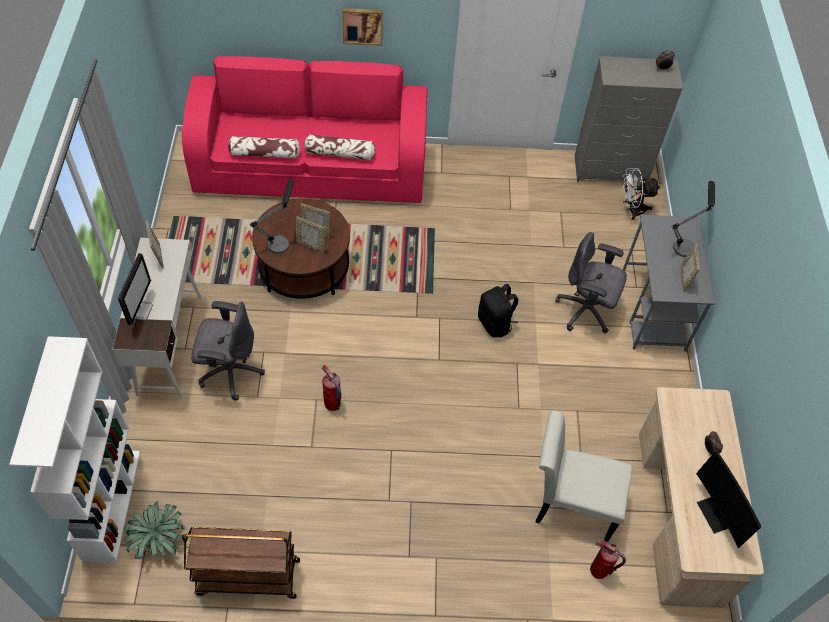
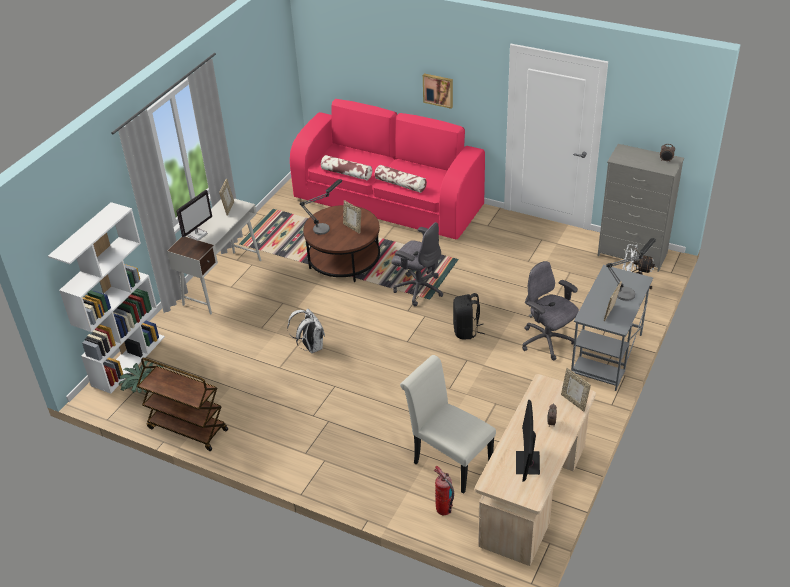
camera: 30 degrees right, 15 degrees down
grey office chair [191,301,265,401] -> grey office chair moved to [392,222,443,306]
picture frame [296,216,325,254] -> picture frame moved to [561,368,591,412]
fire extinguisher [321,365,341,411] -> white backpack [287,309,325,353]

